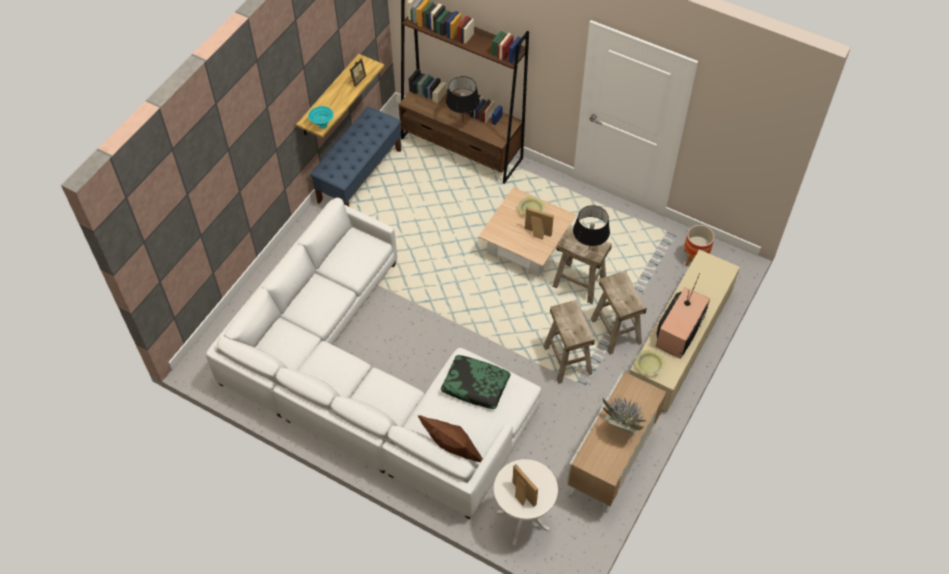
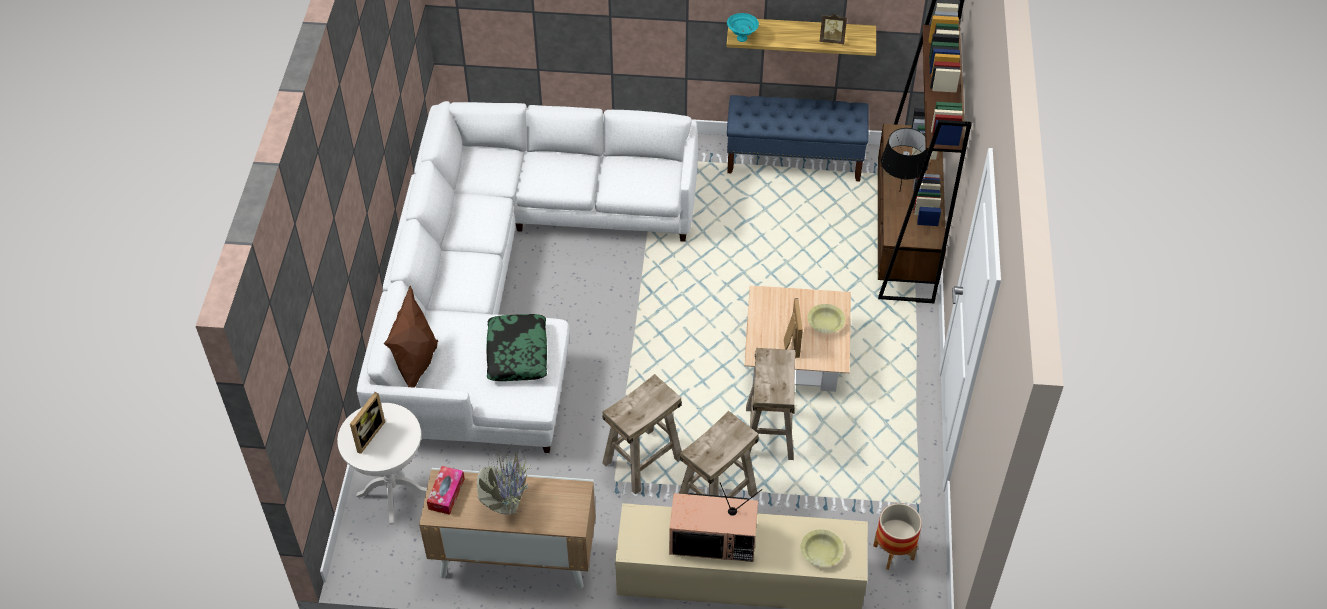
camera: 65 degrees right, 5 degrees down
black table lamp [573,205,610,248] -> none
yellow bowl [636,350,665,375] -> yellow bowl moved to [800,529,844,567]
none -> tissue box [427,466,465,515]

